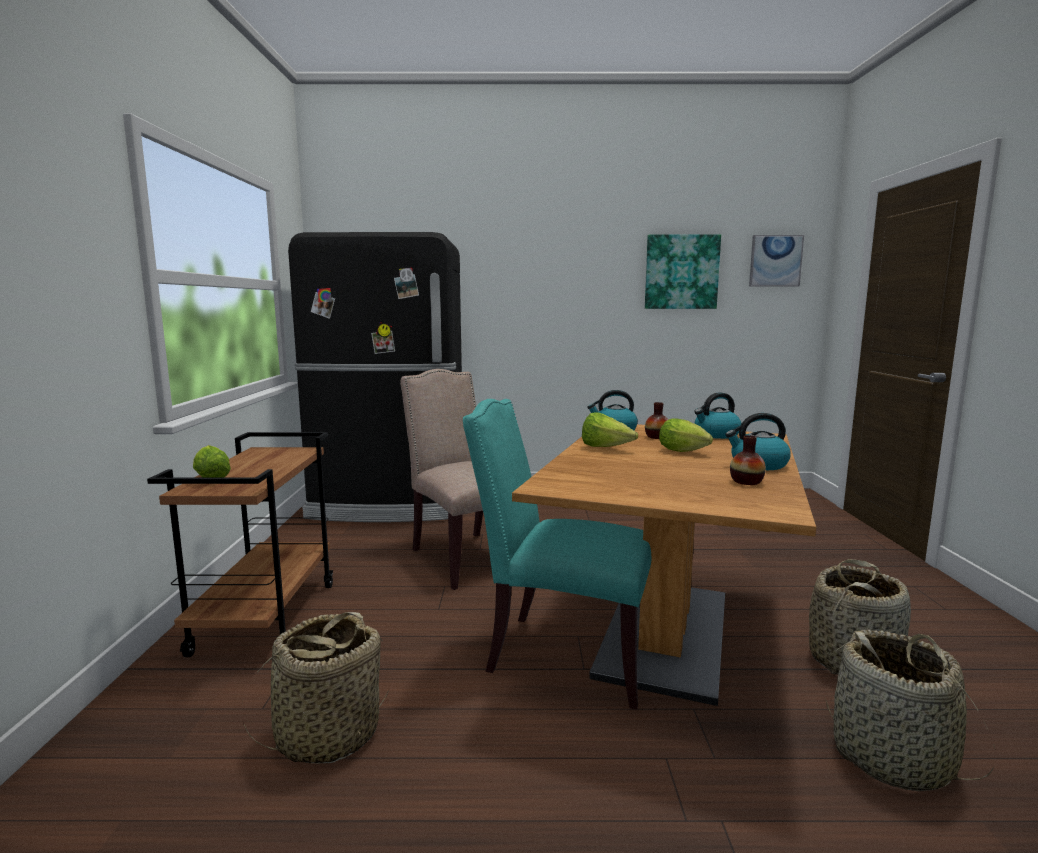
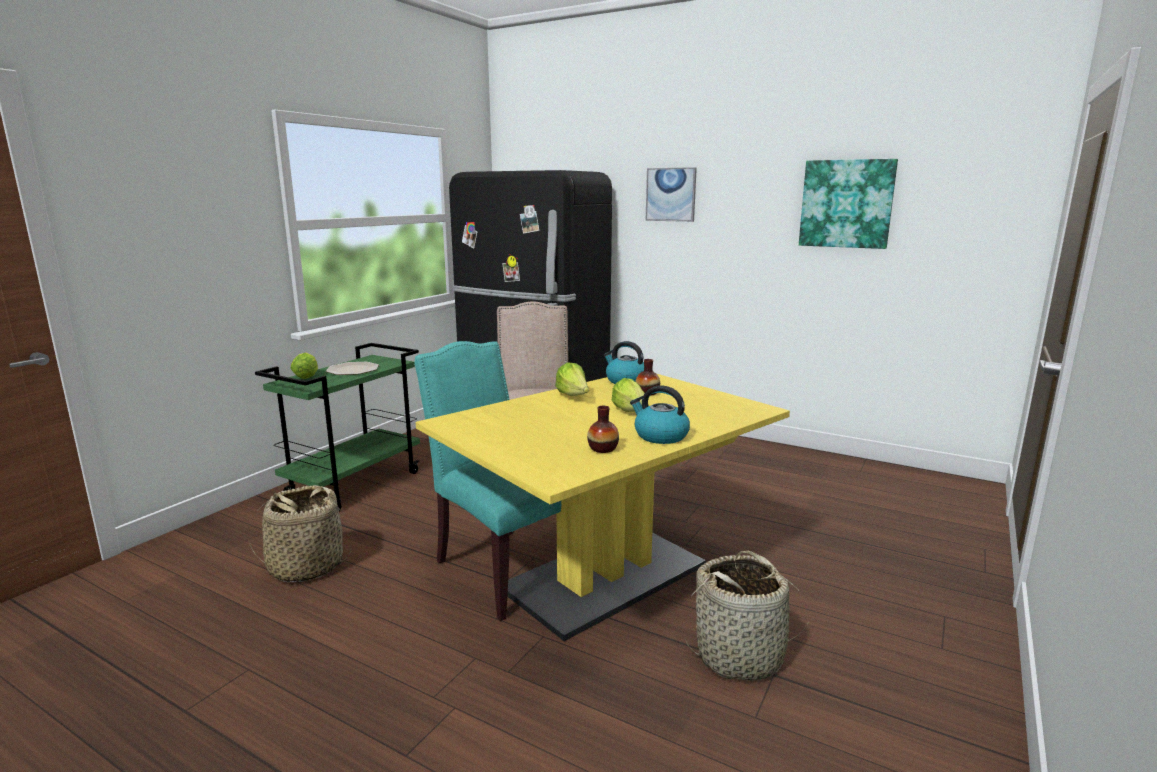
camera: 30 degrees right, 5 degrees up
brown cart [147,432,334,657] -> green cart [255,343,420,511]
brown dining table [512,424,816,706] -> yellow dining table [416,374,790,641]
kettle [694,392,742,439] -> none
picture [749,235,804,287] -> picture moved to [646,167,697,222]
basket [825,629,995,791] -> none
none -> plate [326,362,379,375]

